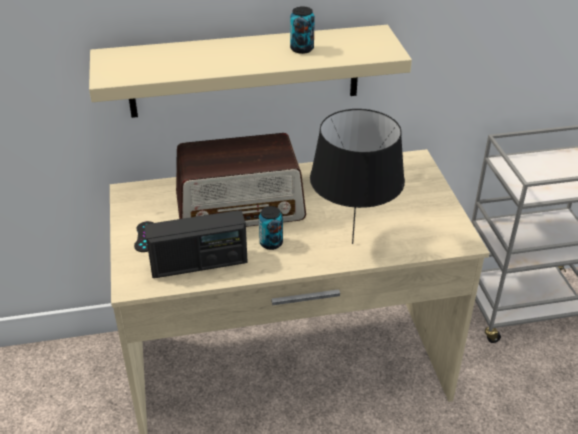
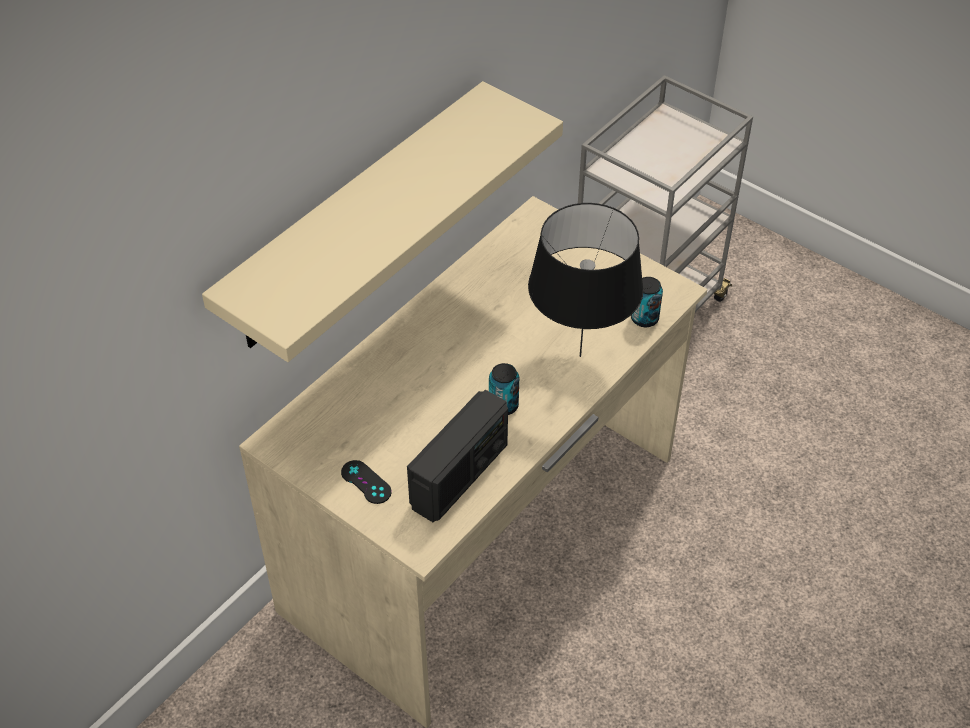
camera: 40 degrees left, 10 degrees up
radio [176,133,306,227] -> none
can [290,6,315,54] -> can moved to [631,277,663,327]

